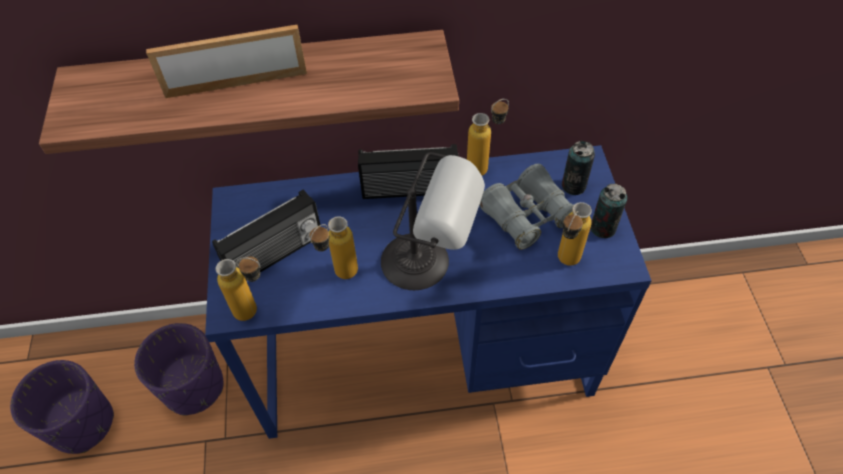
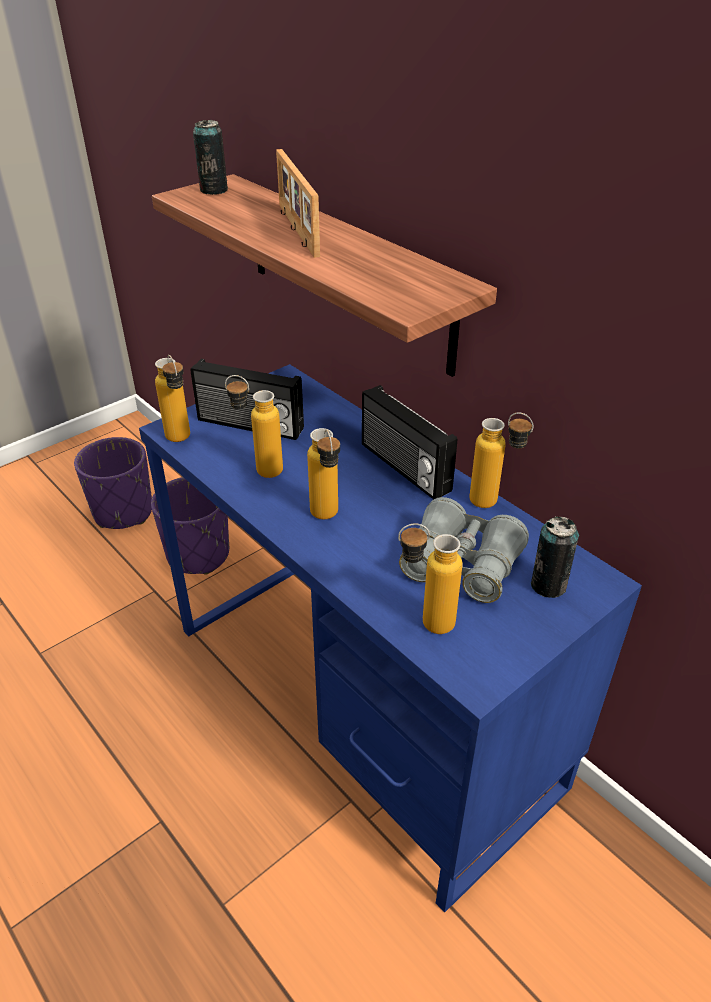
camera: 55 degrees right, 15 degrees down
picture frame [146,24,307,98] -> picture frame turned 150 degrees counterclockwise [276,149,320,258]
table lamp [381,152,485,290] -> bottle [307,428,340,519]
can [590,184,627,238] -> can moved to [193,120,228,195]

